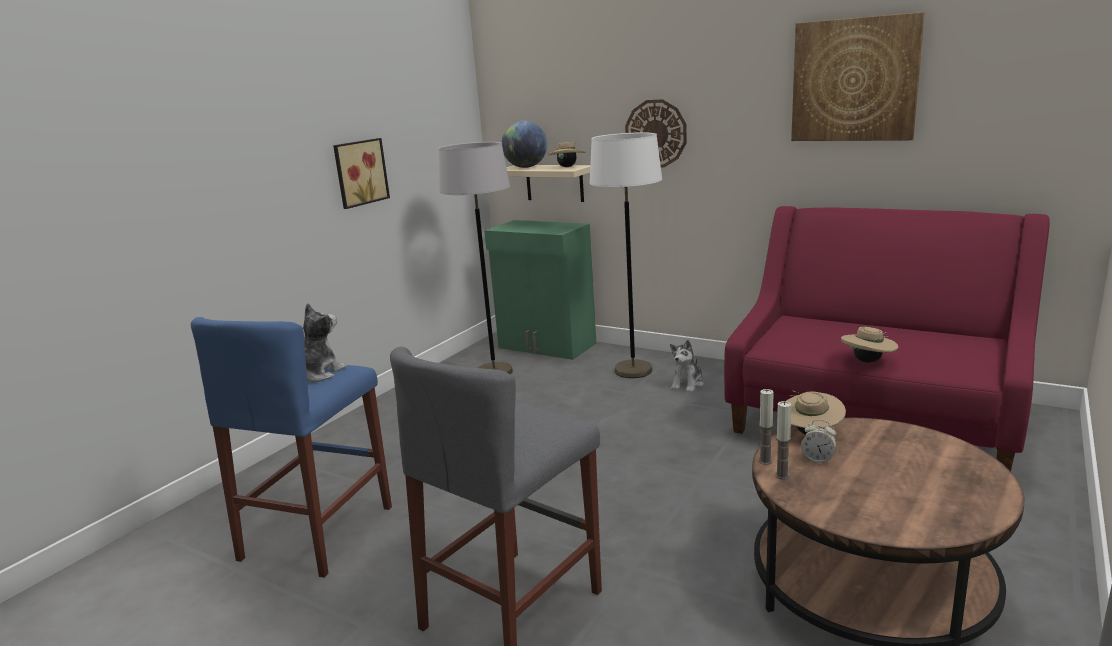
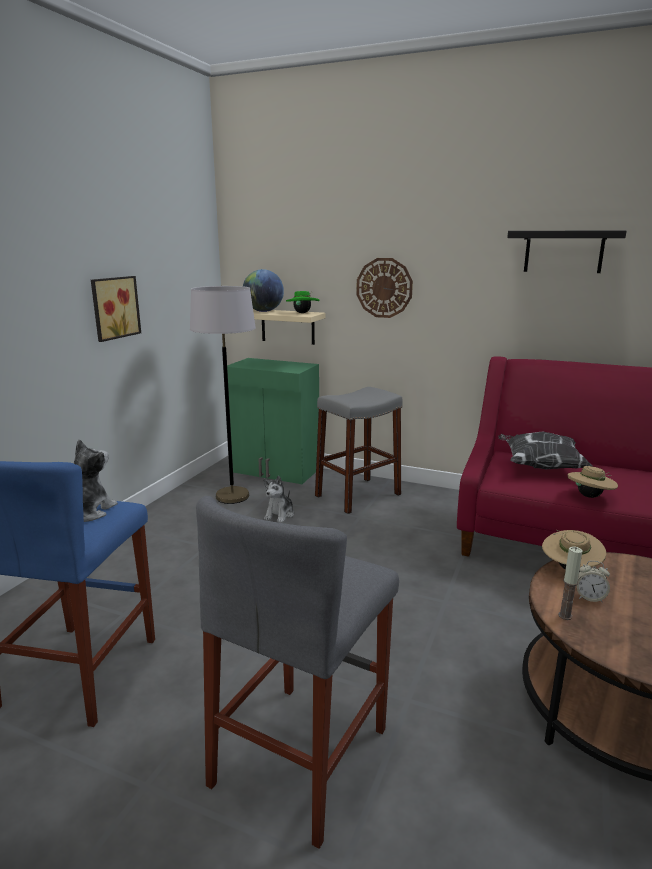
camera: 10 degrees left, 0 degrees up
beige hat [548,141,586,167] -> green hat [286,290,319,313]
white floor lamp [590,133,662,378] -> grey stool [315,387,403,514]
plush toy [670,340,704,393] -> plush toy moved to [264,476,294,523]
candle [759,389,774,465] -> none
picture [791,12,925,141] -> black shelf [507,230,626,273]
none -> pillow [498,432,593,469]

